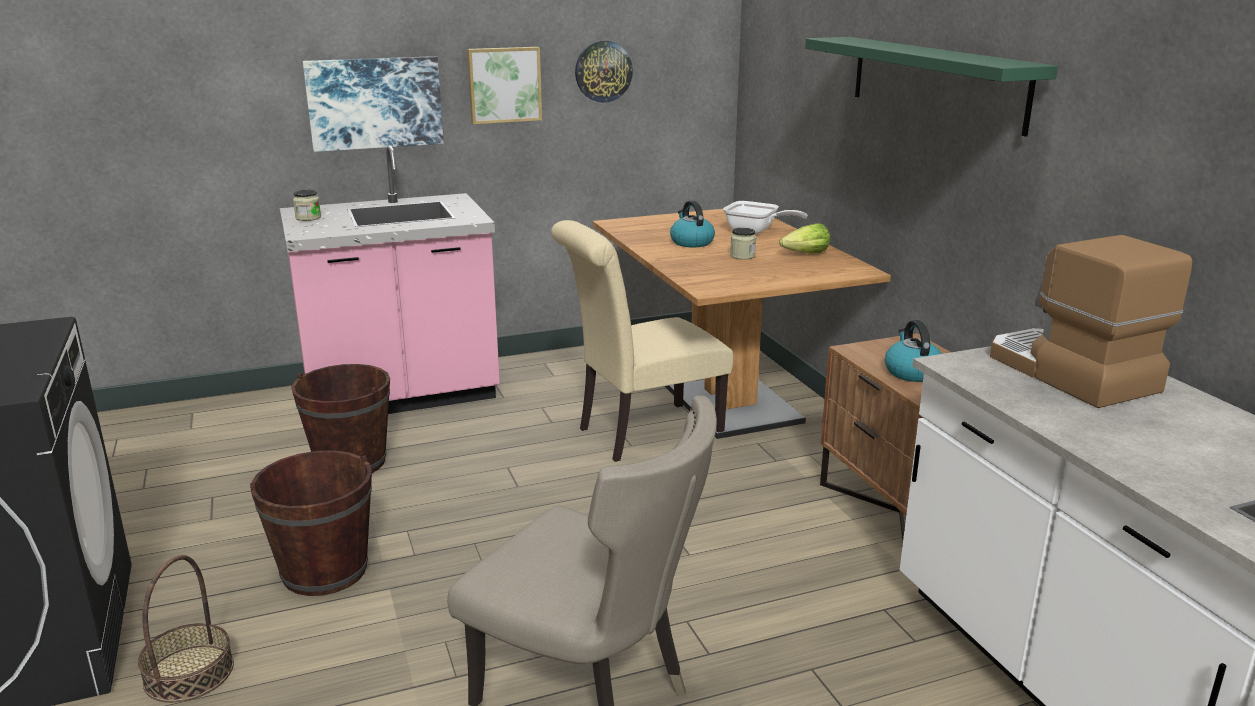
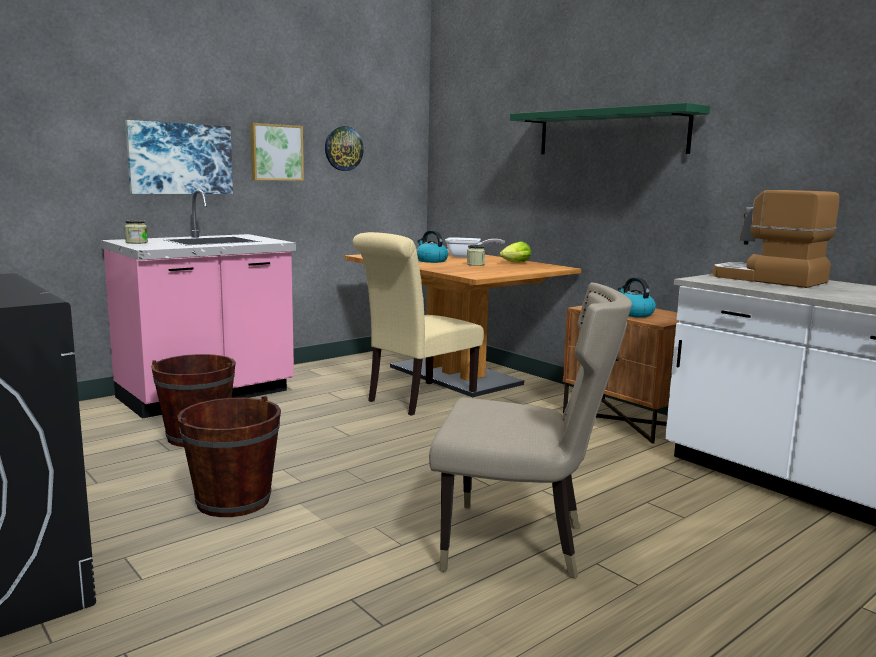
camera: 20 degrees left, 10 degrees down
basket [138,555,234,703] -> none

